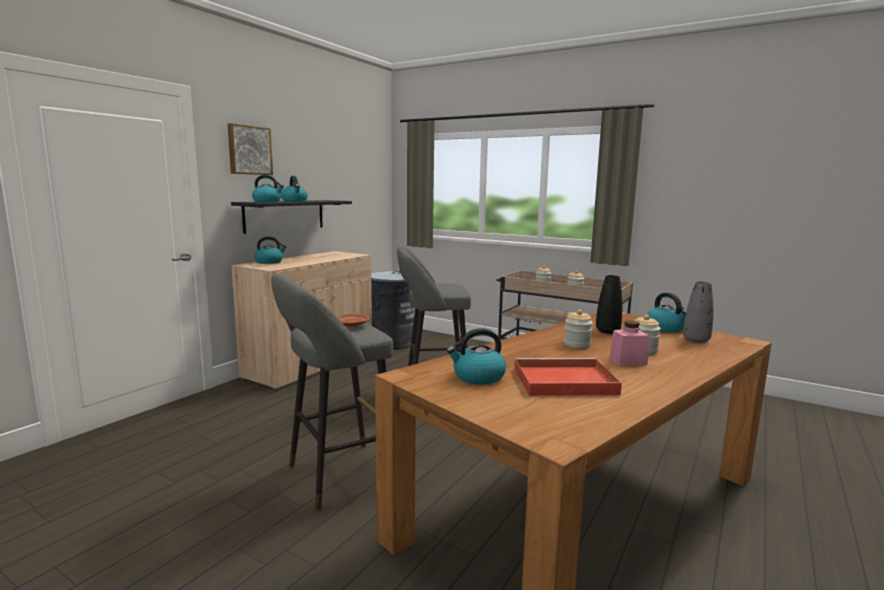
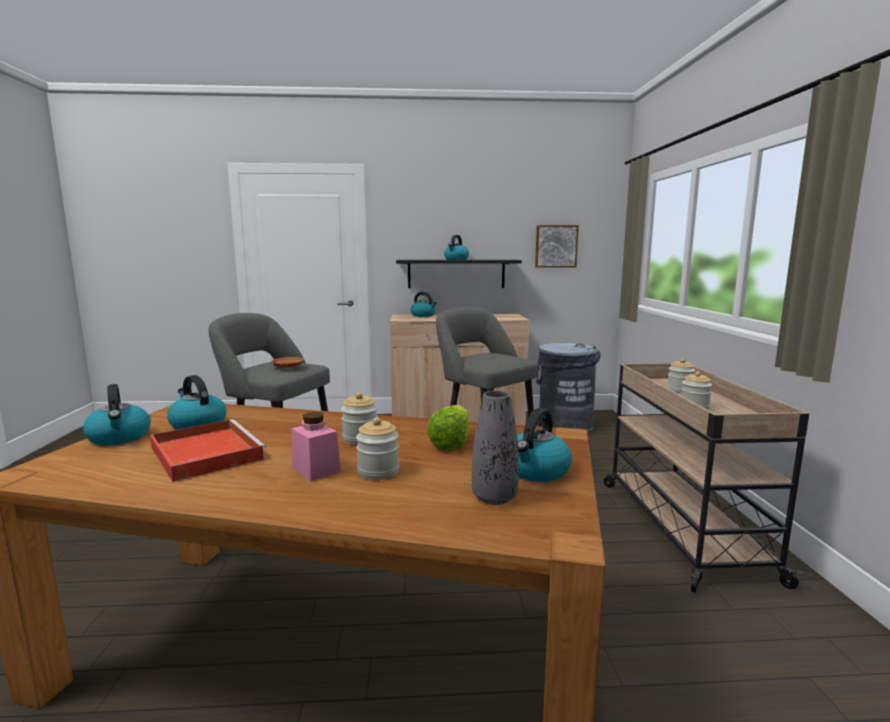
camera: 55 degrees right, 0 degrees up
picture [228,123,273,175] -> picture moved to [535,225,579,267]
kettle [252,175,284,202] -> kettle moved to [83,384,151,446]
black vase [596,275,622,334] -> lettuce [427,405,469,451]

